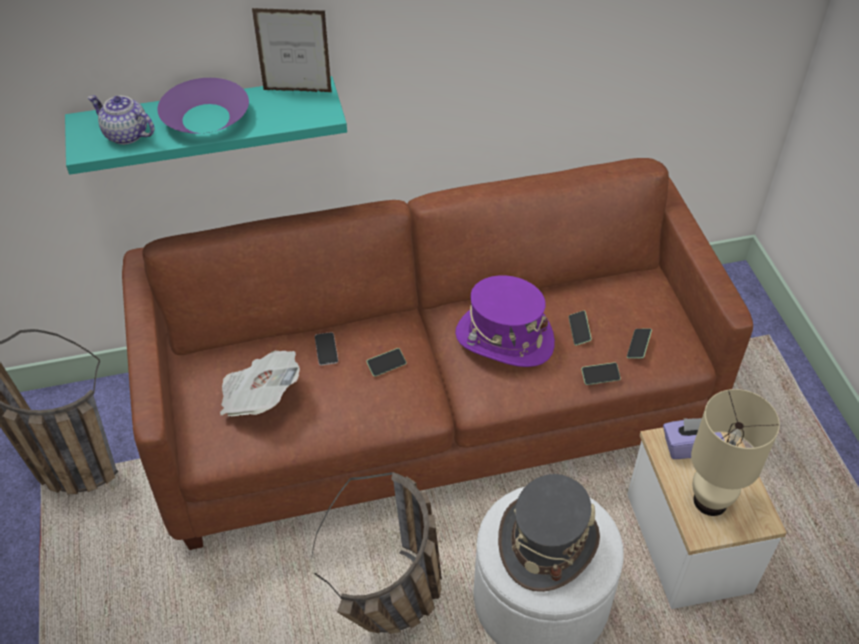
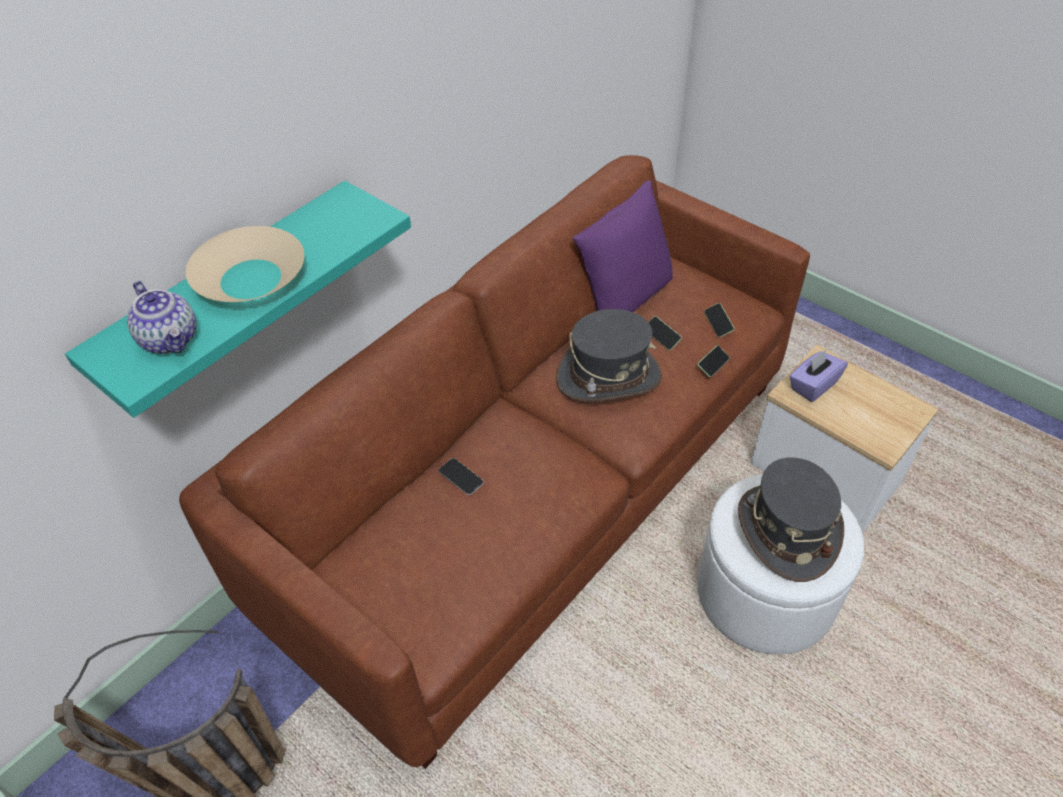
camera: 35 degrees left, 0 degrees up
teapot [88,95,155,145] -> teapot turned 120 degrees counterclockwise [127,281,196,354]
purple bowl [157,78,249,133] -> beige bowl [186,226,304,302]
newspaper [220,351,300,416] -> none
picture frame [252,8,332,92] -> none
basket [311,472,442,634] -> none
phone [366,348,406,377] -> none
purple hat [455,275,555,367] -> grey hat [556,309,662,402]
beige table lamp [691,389,780,516] -> none
none -> purple pillow [573,180,673,312]

